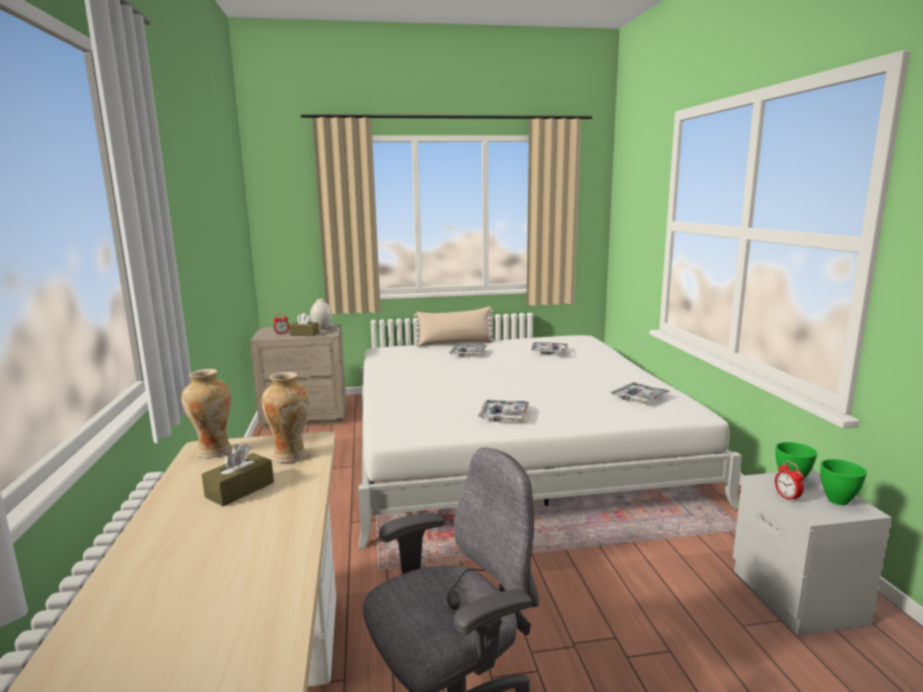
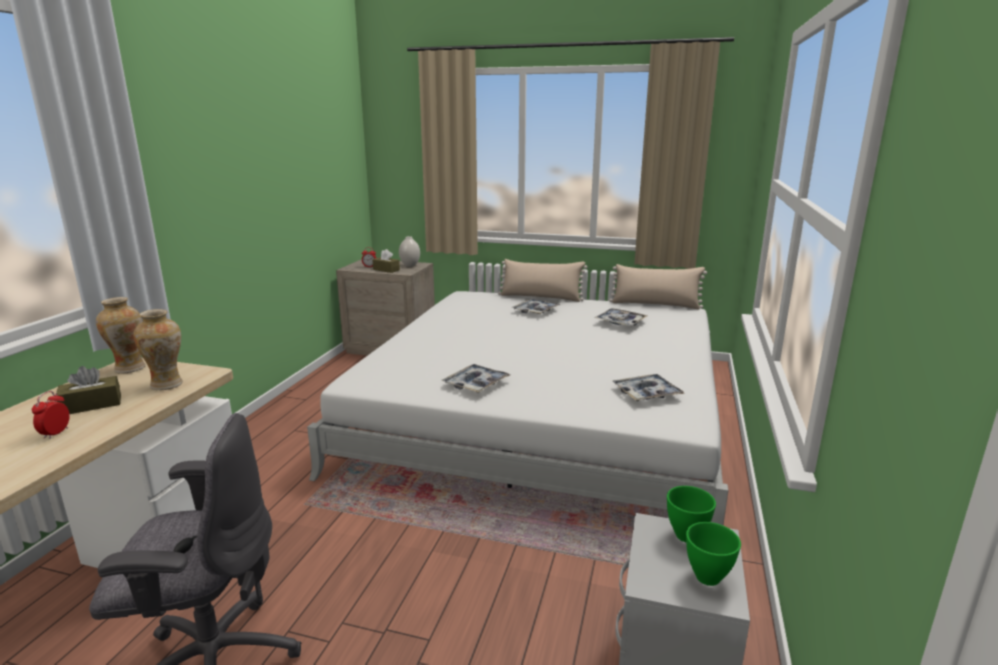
camera: 25 degrees right, 5 degrees up
alarm clock [775,461,804,502] -> alarm clock moved to [32,391,70,439]
none -> beige pillow [609,264,707,309]

